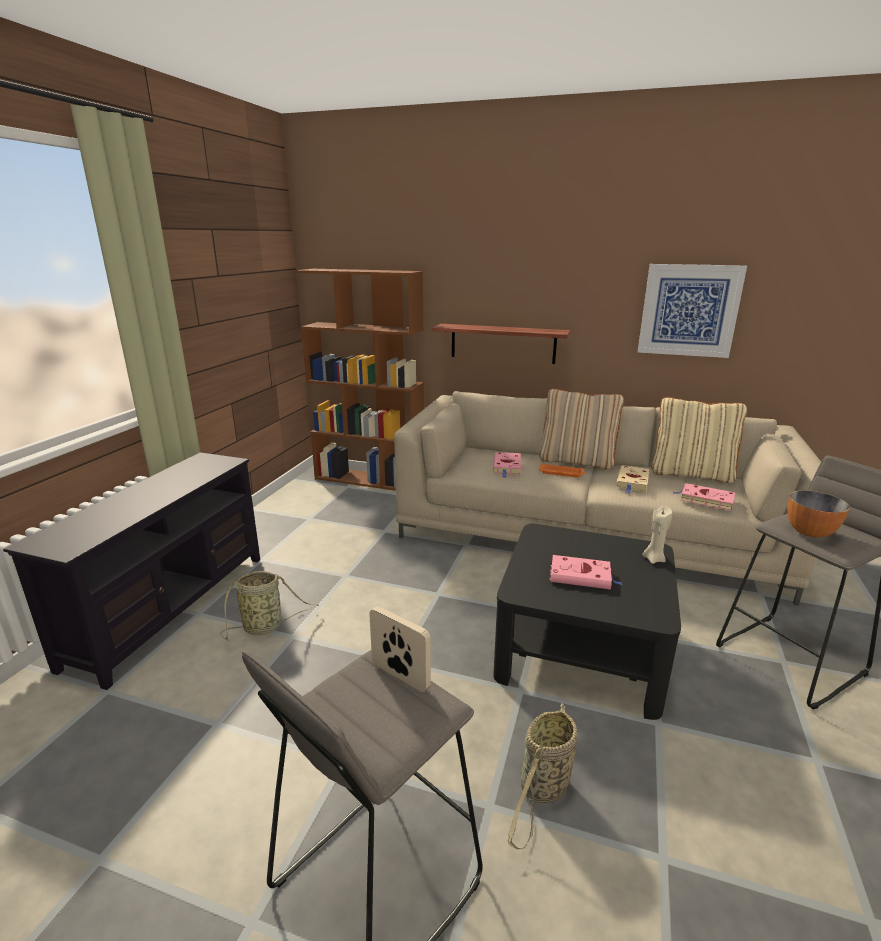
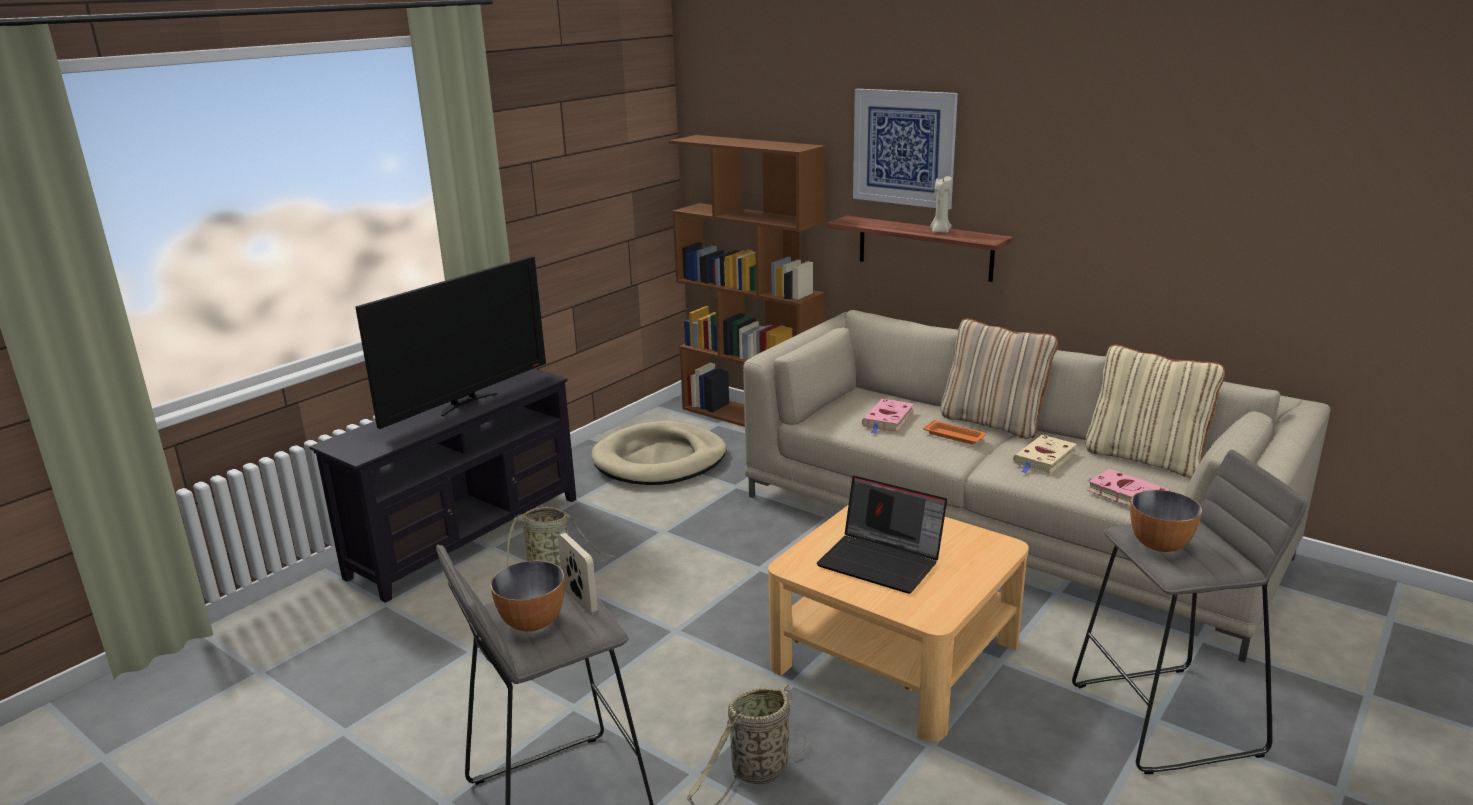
camera: 20 degrees right, 0 degrees up
black coffee table [493,524,681,720] -> beige coffee table [768,505,1029,742]
pink book [550,555,622,590] -> laptop [817,476,947,594]
picture [638,264,747,358] -> picture moved to [853,89,958,210]
beige candle [643,506,672,564] -> beige candle moved to [930,176,952,233]
none -> television [355,256,546,429]
none -> bowl [490,560,565,631]
none -> beige dog bed [592,421,727,485]

